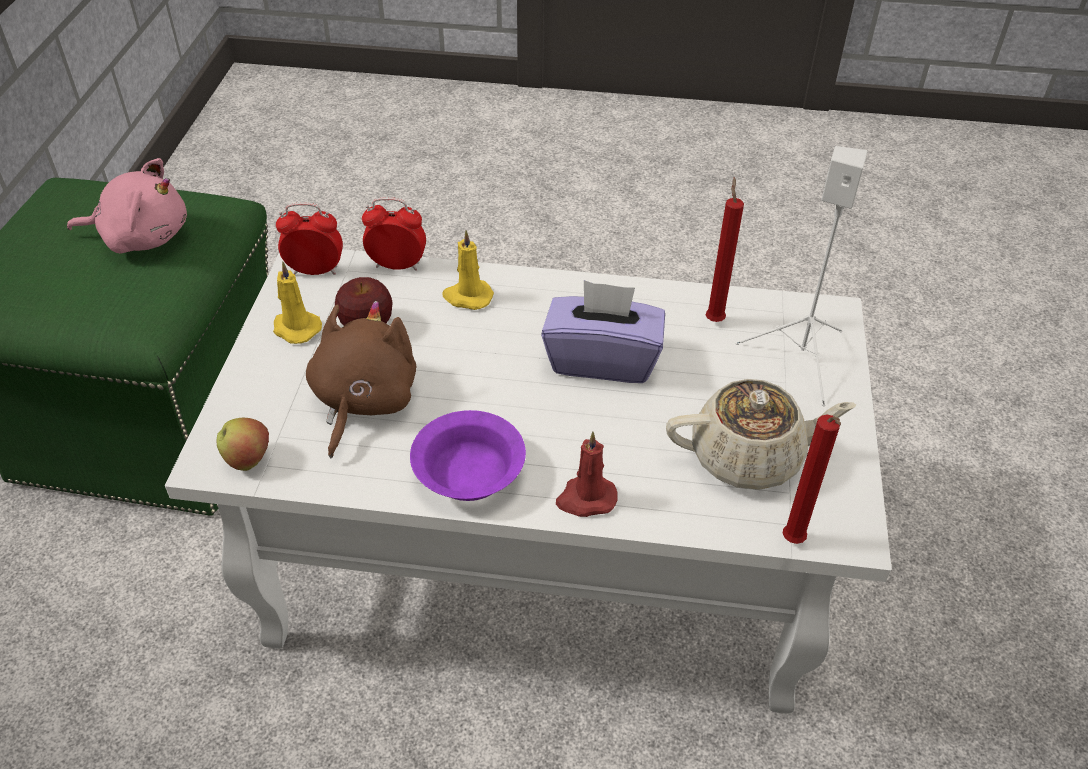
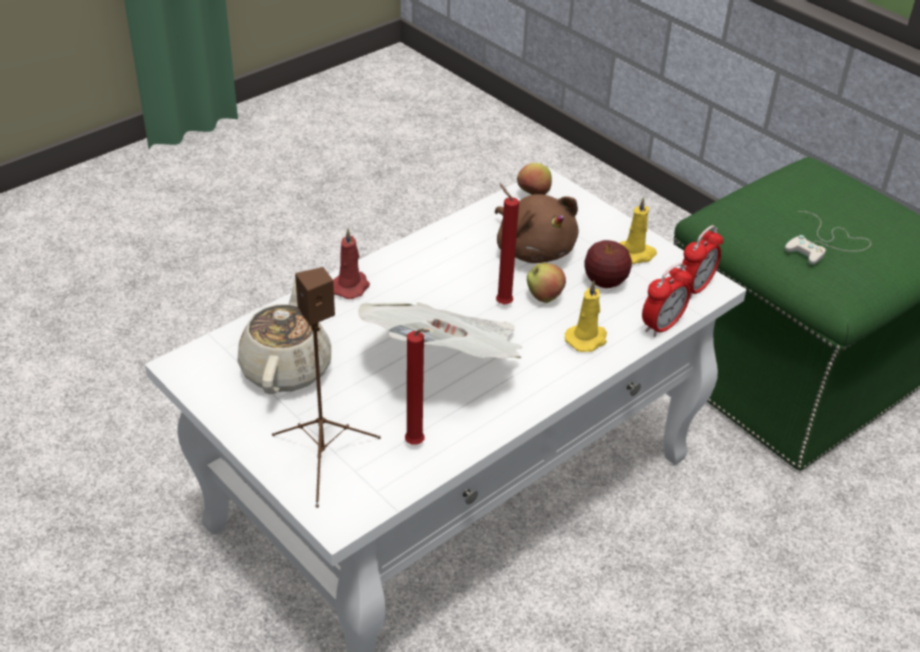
camera: 130 degrees right, 5 degrees down
pink plush toy [67,158,187,254] -> white game controller [785,211,871,265]
purple bowl [410,410,526,501] -> none
purple tissue box [541,280,665,383] -> newspaper [358,302,523,359]
beige teapot [666,379,856,490] -> beige teapot turned 150 degrees clockwise [237,279,331,394]
white speaker [736,146,867,406] -> brown speaker [272,267,381,508]
red candle [782,415,841,544] -> red candle moved to [496,183,519,305]
none -> apple [527,263,566,303]

